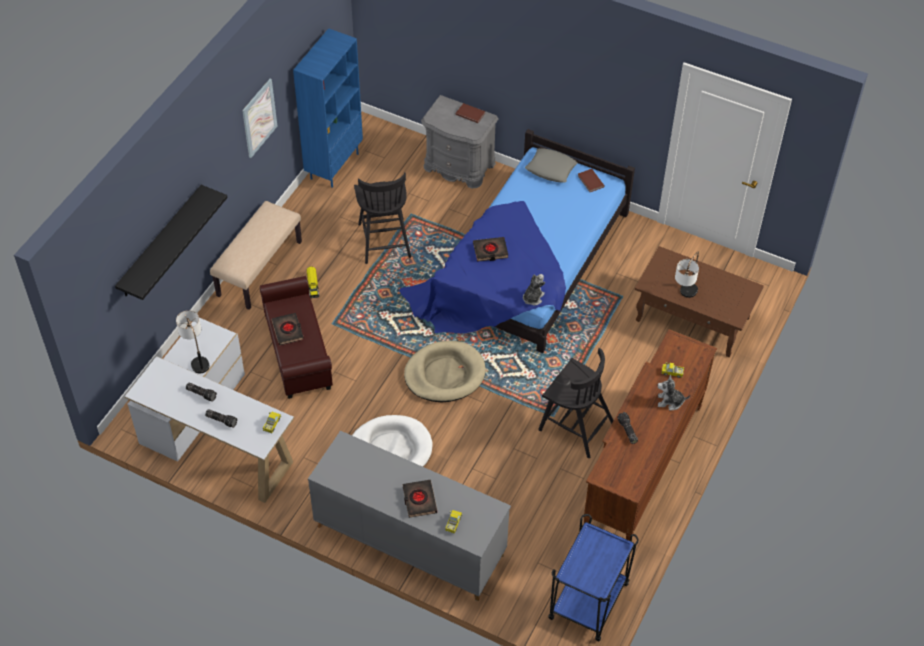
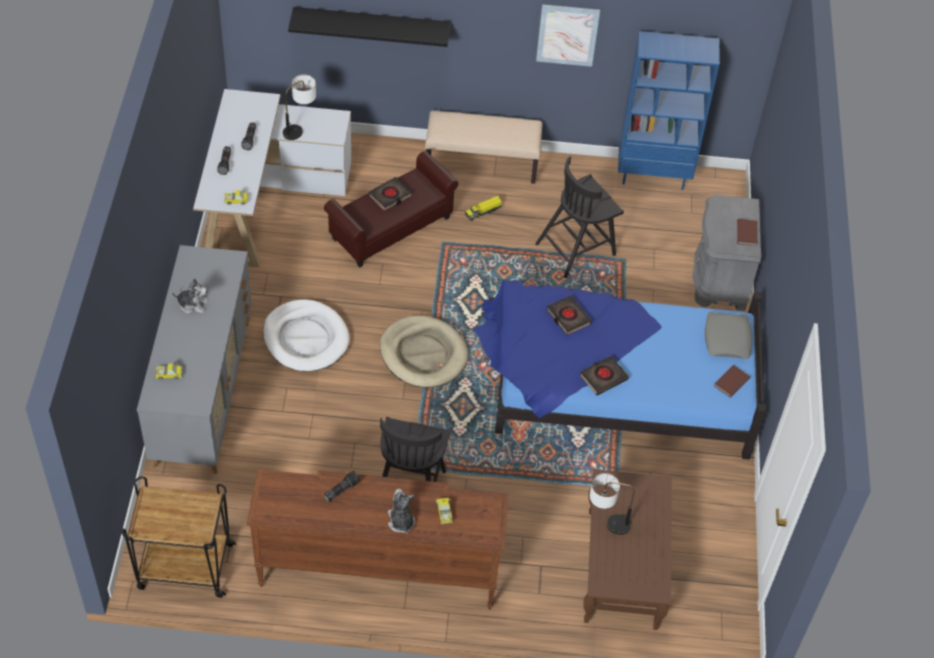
camera: 65 degrees right, 0 degrees up
black book [403,480,437,518] -> black book moved to [579,356,629,395]
plush toy [523,274,545,306] -> plush toy moved to [172,279,208,314]
blue cart [548,514,639,642] -> brown cart [121,476,236,598]

